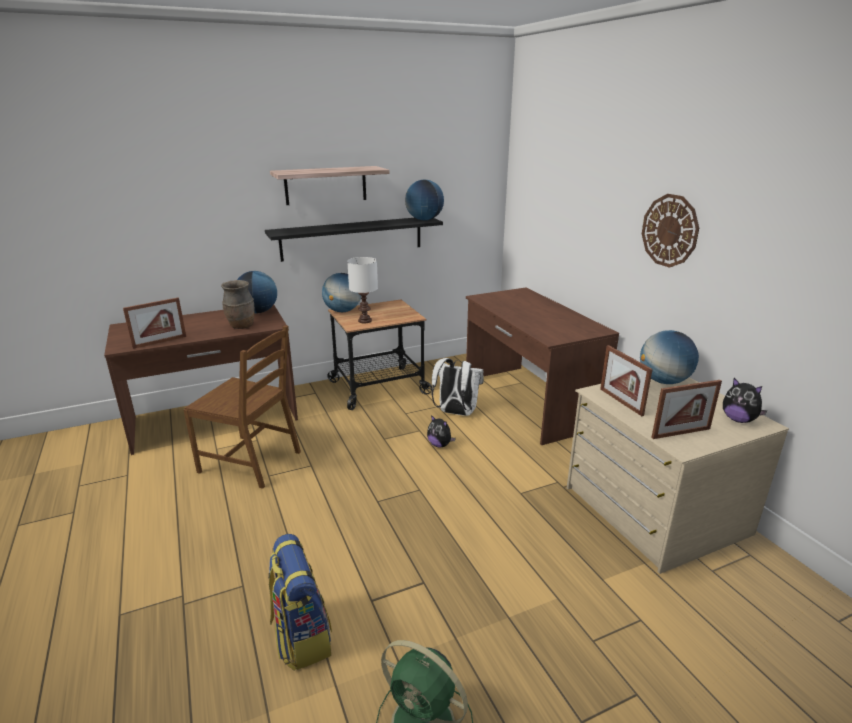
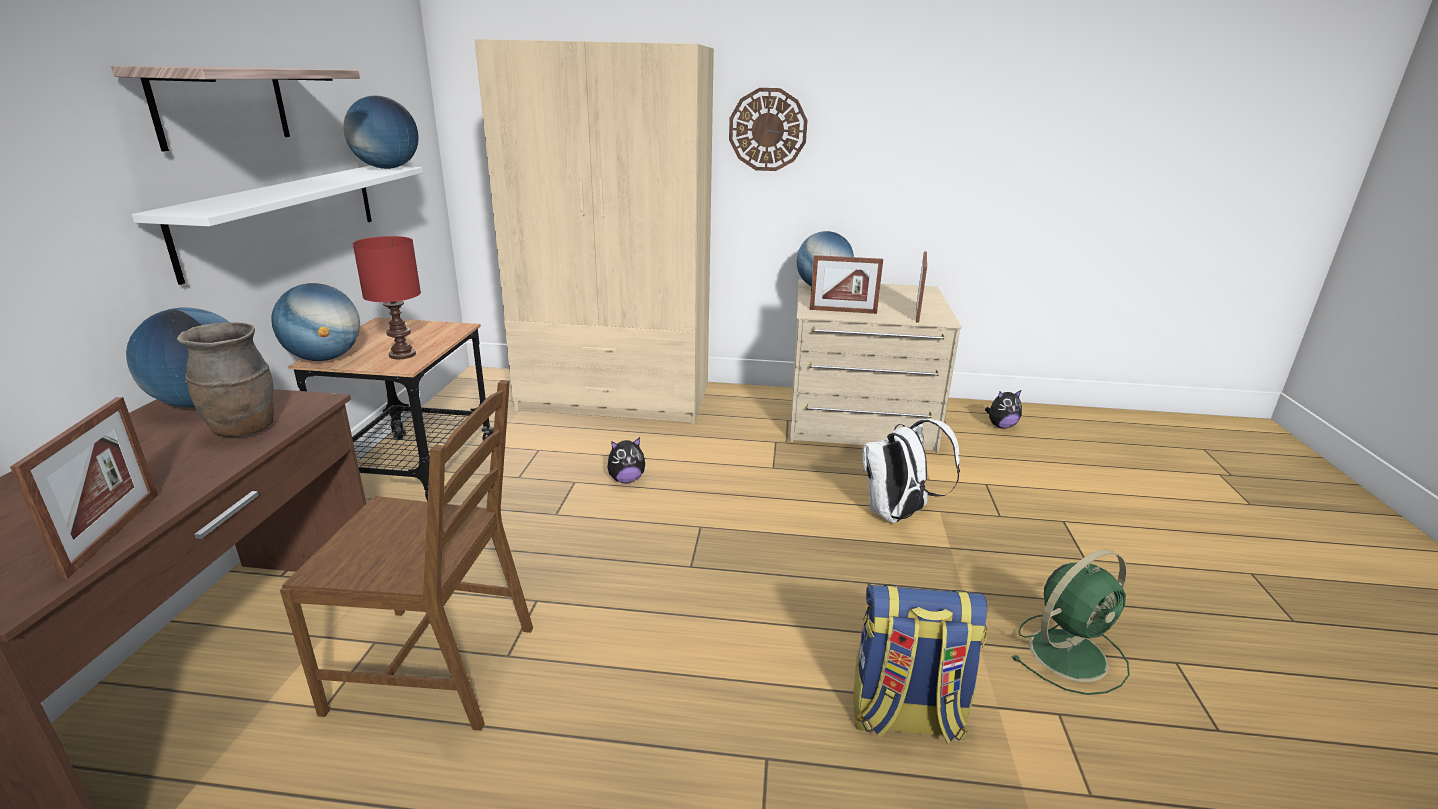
camera: 60 degrees left, 0 degrees up
brown chair [184,325,301,489] -> brown chair turned 45 degrees clockwise [280,380,533,731]
black shelf [265,218,443,262] -> white shelf [132,165,423,285]
white table lamp [347,257,378,324] -> red table lamp [353,236,421,359]
white backpack [432,358,483,416] -> white backpack moved to [862,419,960,523]
brown desk [466,287,619,445] -> beige wardrobe [475,39,714,424]
plush toy [723,378,767,423] -> plush toy moved to [985,390,1022,429]

